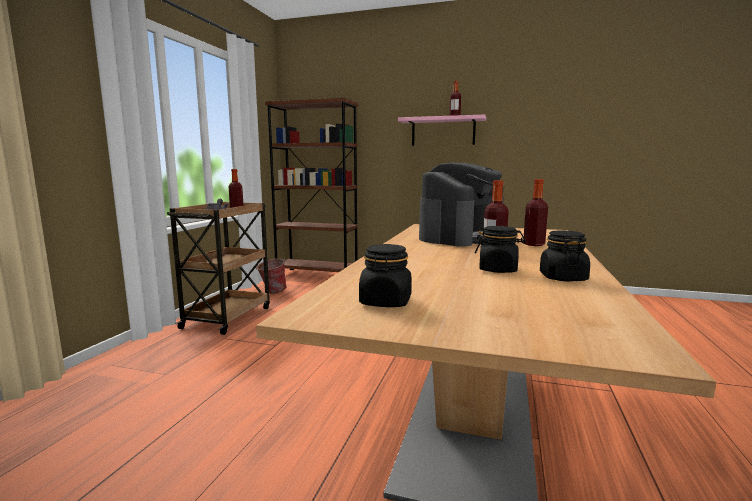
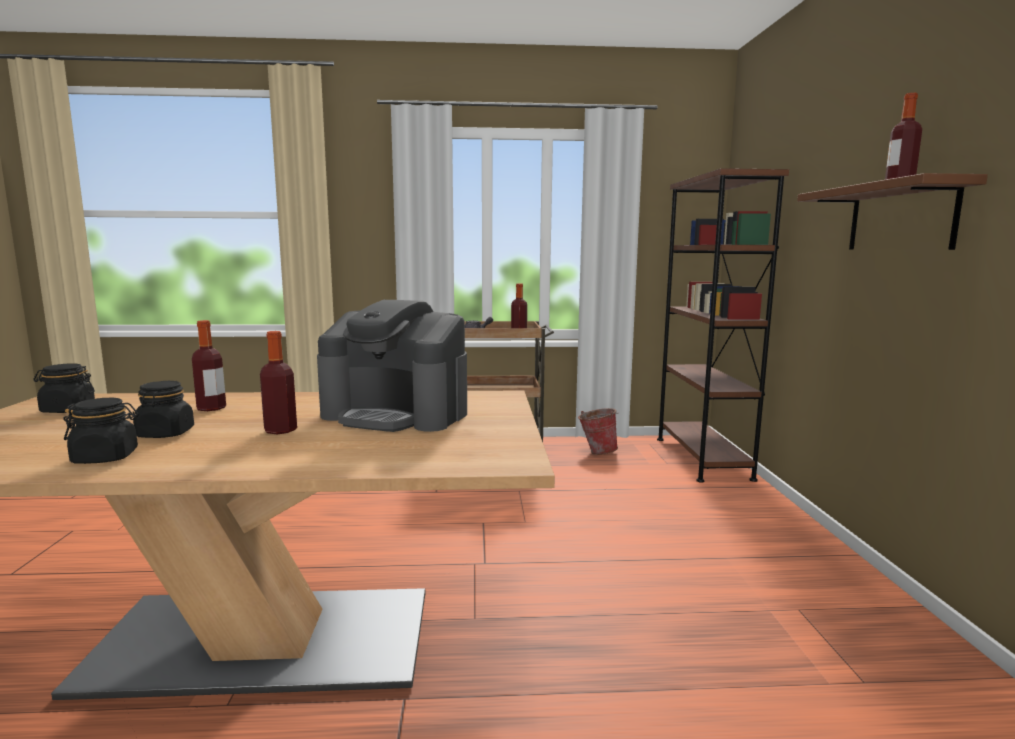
camera: 70 degrees right, 0 degrees up
pink shelf [398,114,486,146] -> brown shelf [797,173,988,250]
bottle [523,179,548,246] -> bottle moved to [192,320,226,411]

